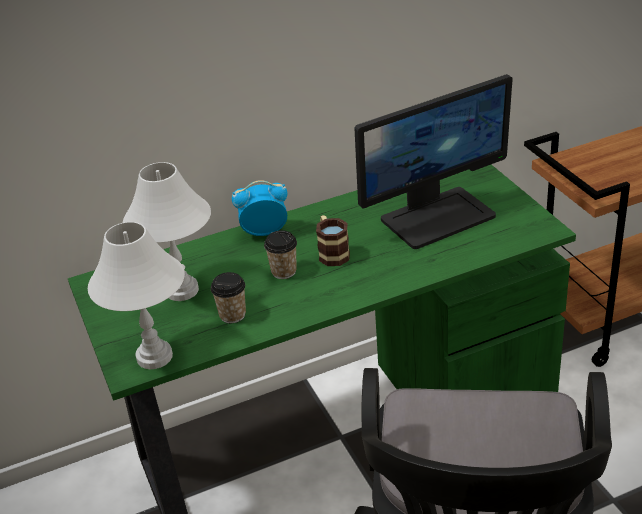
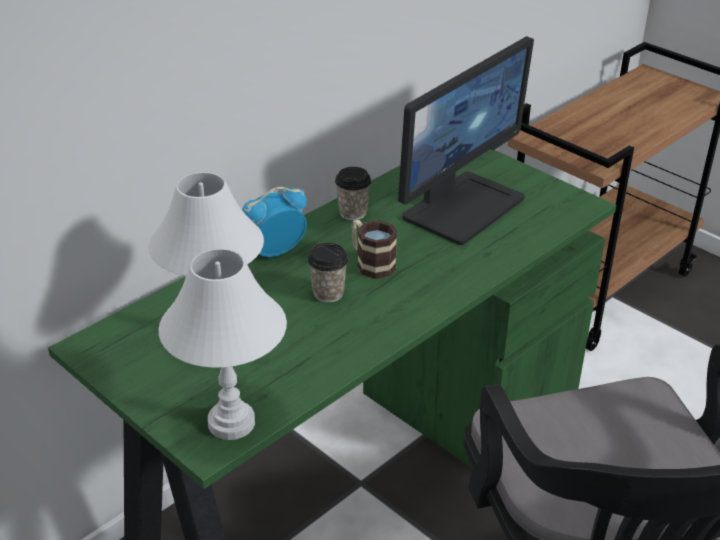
camera: 25 degrees left, 0 degrees up
cup [211,272,246,323] -> cup moved to [335,167,371,220]

